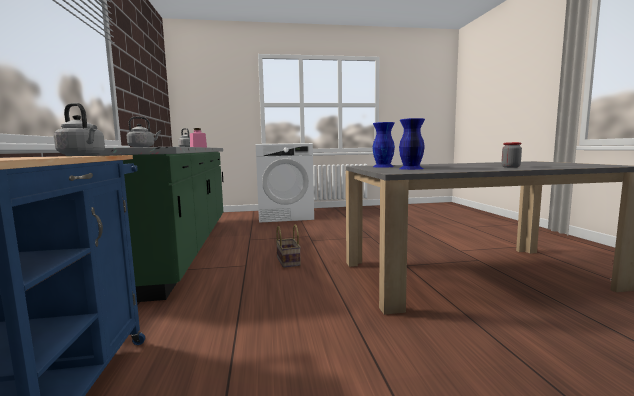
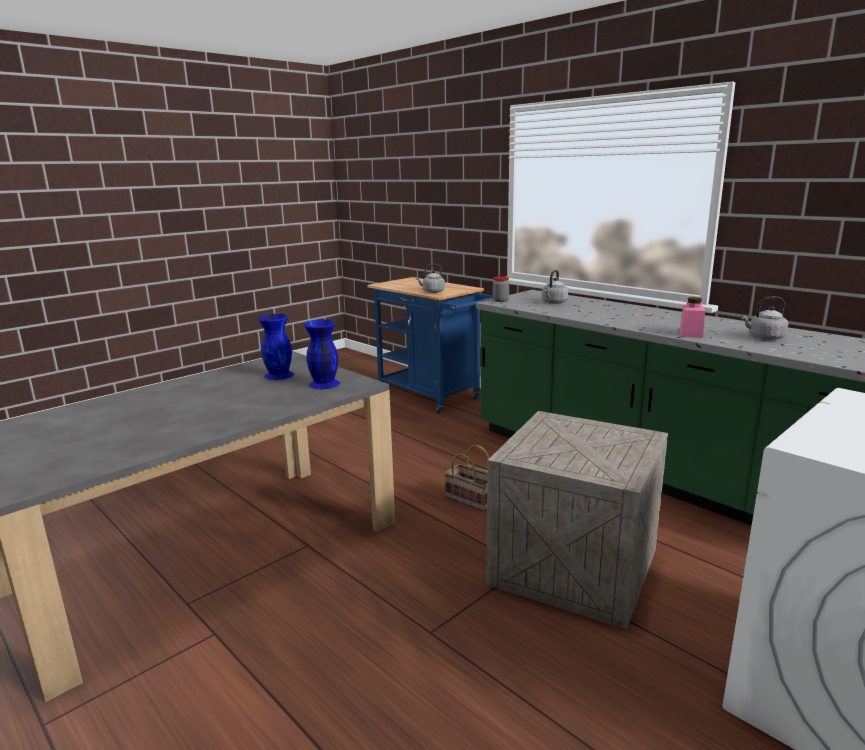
camera: 145 degrees right, 10 degrees up
jar [501,142,522,168] -> jar moved to [493,276,509,302]
none -> crate [486,411,668,630]

